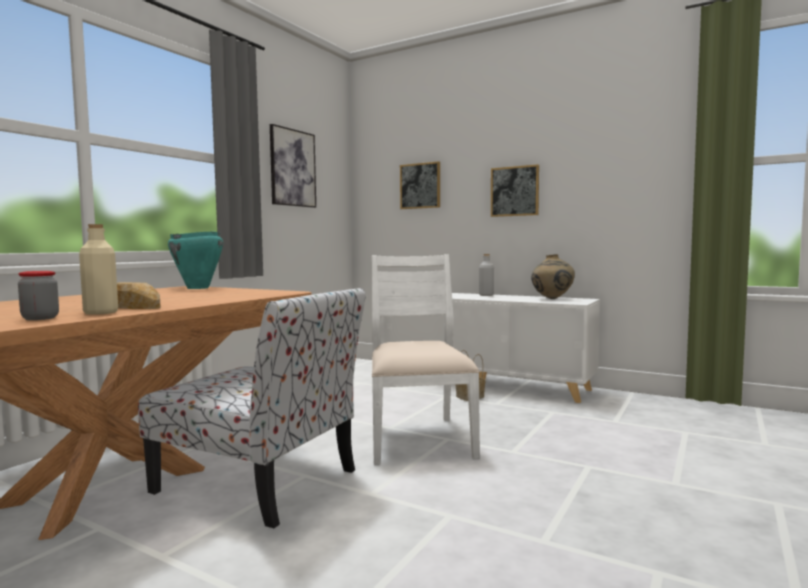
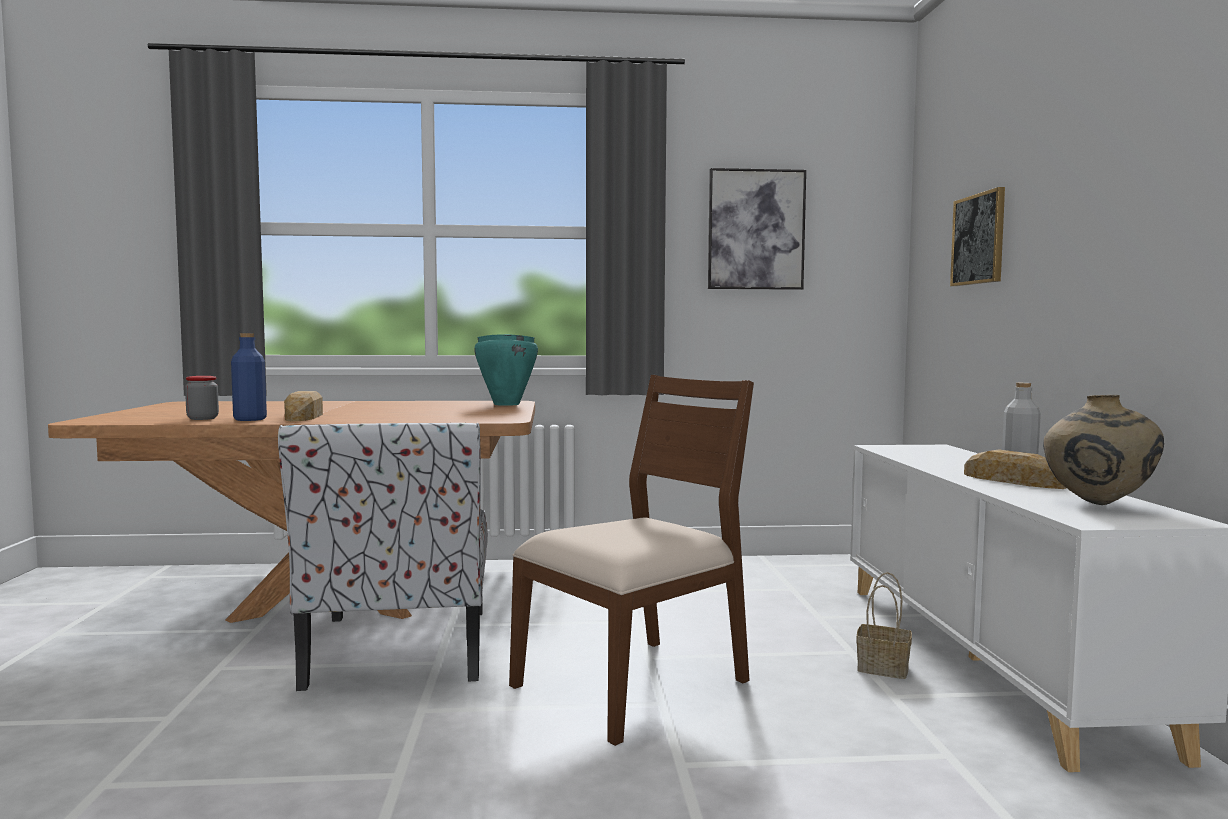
camera: 55 degrees right, 0 degrees up
beige bottle [79,224,118,315] -> blue bottle [231,333,267,421]
white chair [372,254,480,465] -> brown chair [509,375,754,746]
picture [491,164,539,217] -> none
none -> bread [964,449,1066,489]

